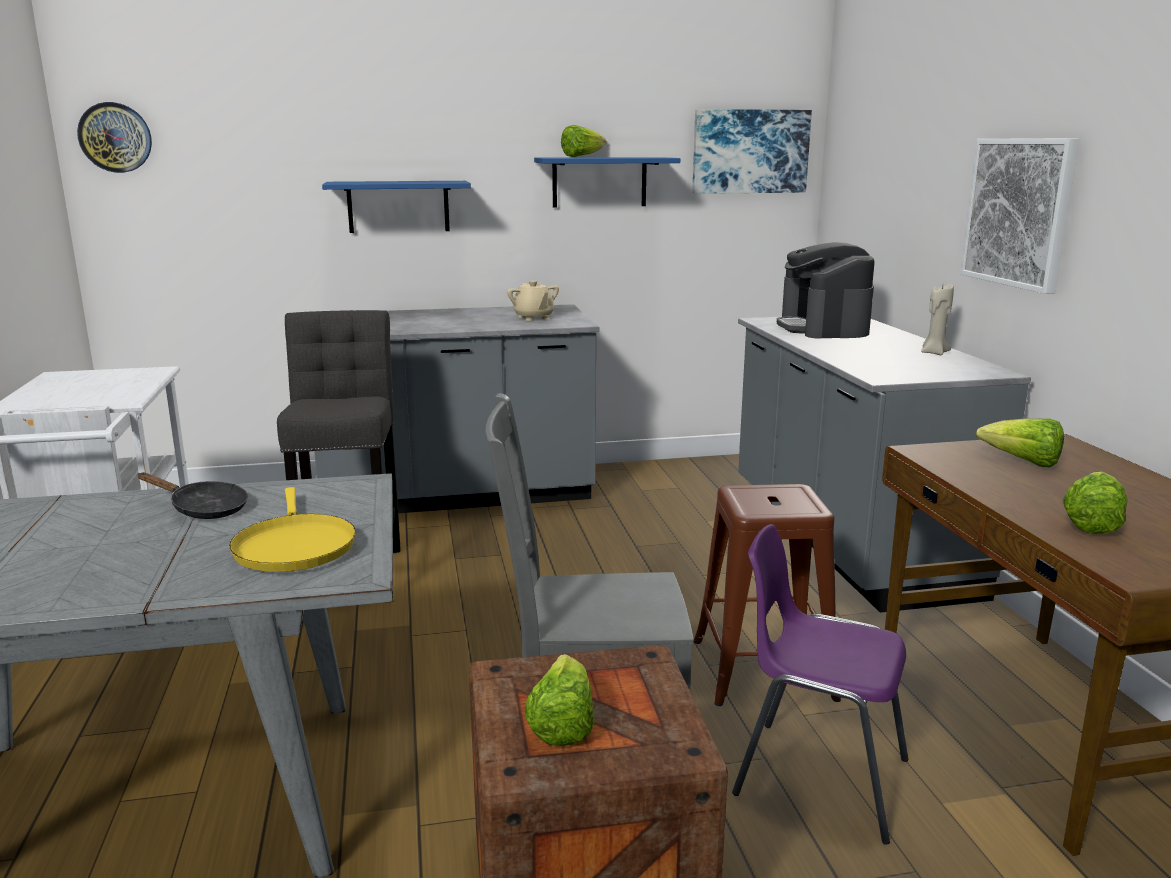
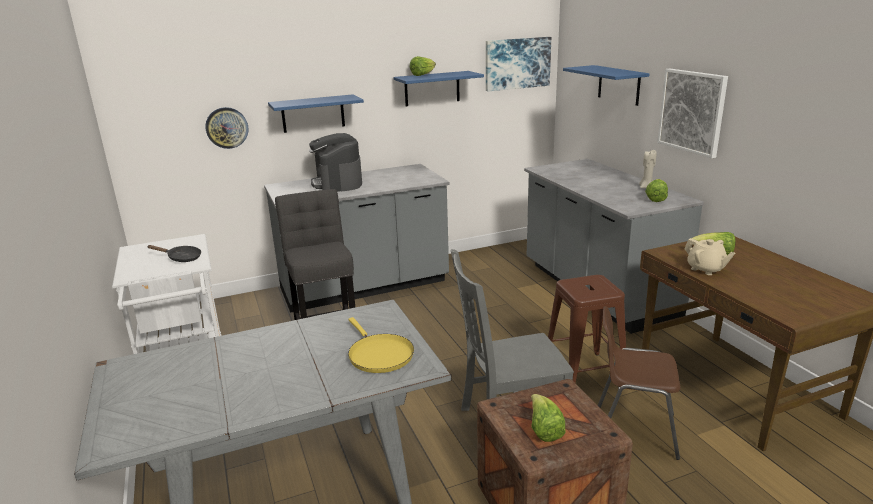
camera: 10 degrees left, 5 degrees up
wall clock [77,102,152,173] -> wall clock moved to [205,107,249,149]
black frying pan [137,472,248,519] -> black frying pan moved to [147,245,201,262]
beige teapot [507,280,559,321] -> beige teapot moved to [684,238,735,275]
purple chair [732,524,908,845] -> brown chair [598,306,680,460]
coffee machine [777,242,875,339] -> coffee machine moved to [309,133,362,192]
lettuce [1062,472,1128,534] -> lettuce moved to [645,179,668,202]
none -> blue shelf [563,65,650,106]

